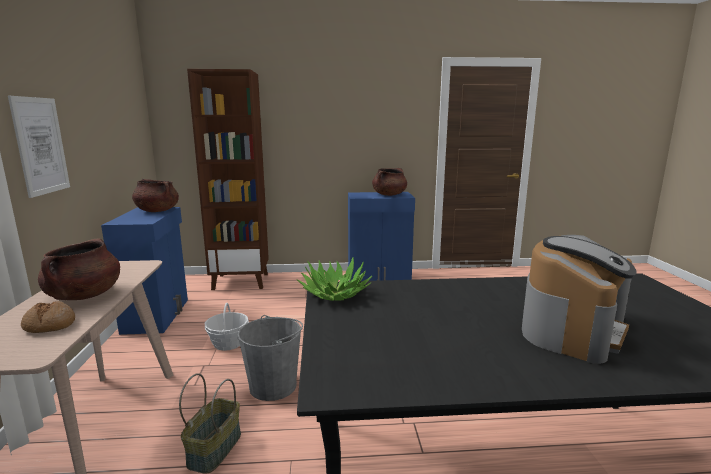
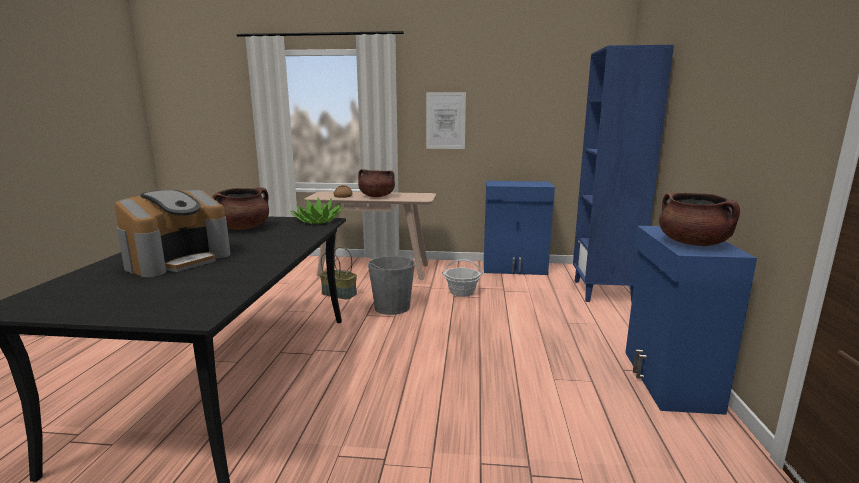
camera: 100 degrees right, 0 degrees up
brown cooking pot [132,179,179,212] -> brown cooking pot moved to [212,187,269,230]
brown bookcase [187,69,269,290] -> blue bookcase [573,45,674,302]
coffee machine [522,235,637,364] -> coffee machine turned 105 degrees counterclockwise [114,190,230,277]

